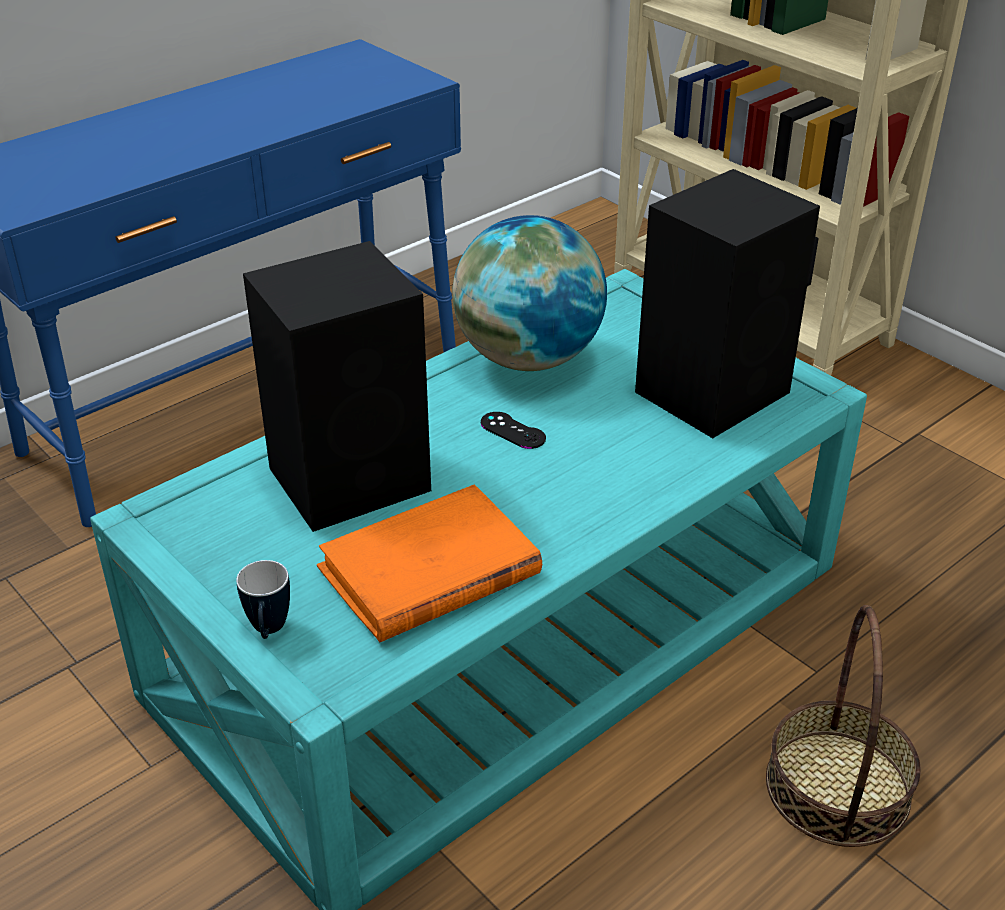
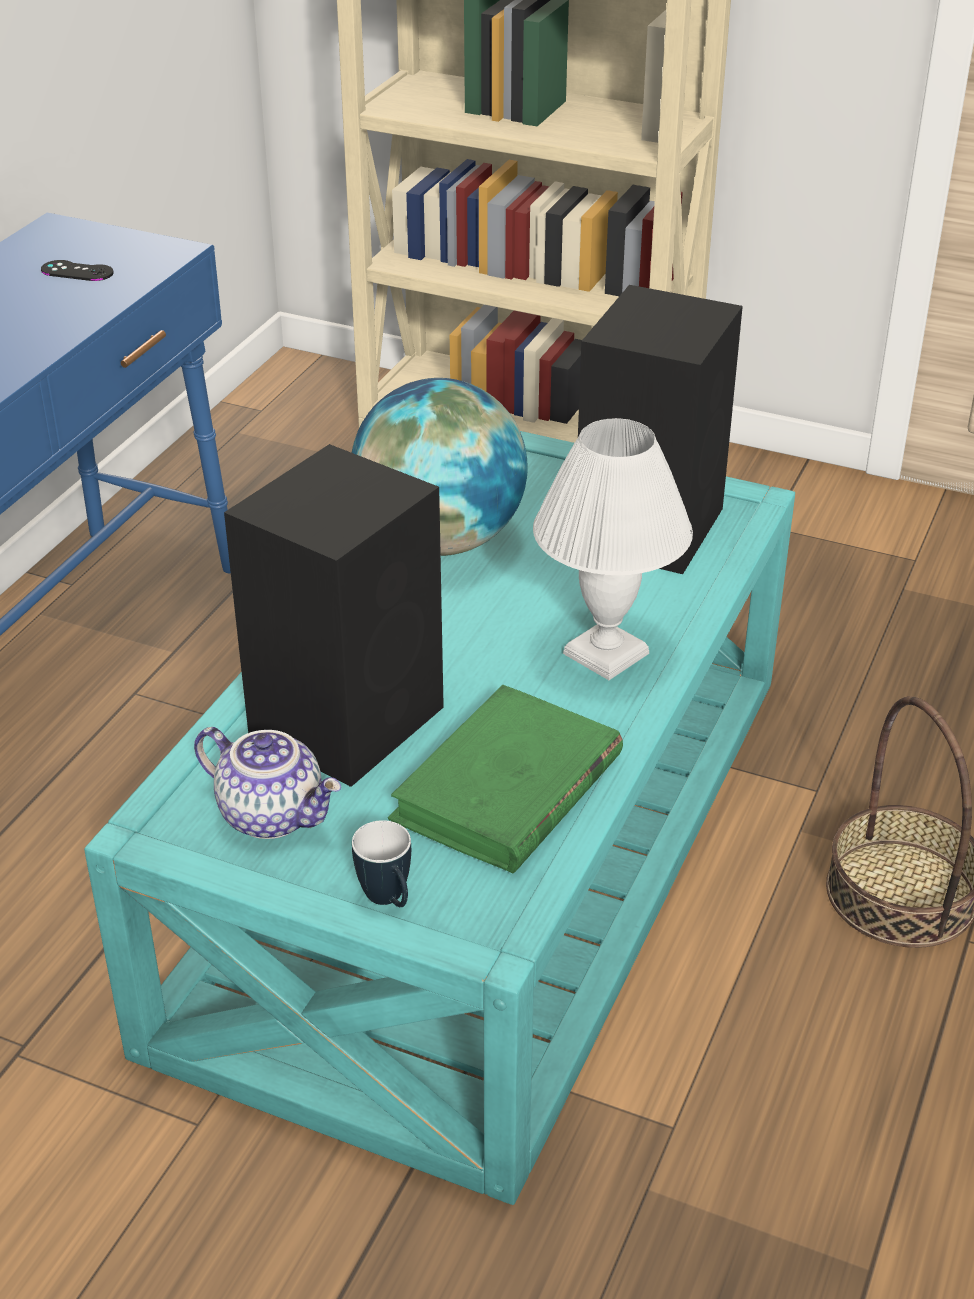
camera: 25 degrees left, 0 degrees up
orange book [317,484,542,642] -> green book [388,685,623,873]
black game controller [481,412,546,449] -> black game controller moved to [41,260,114,281]
none -> teapot [194,727,341,839]
none -> white table lamp [533,418,693,680]

